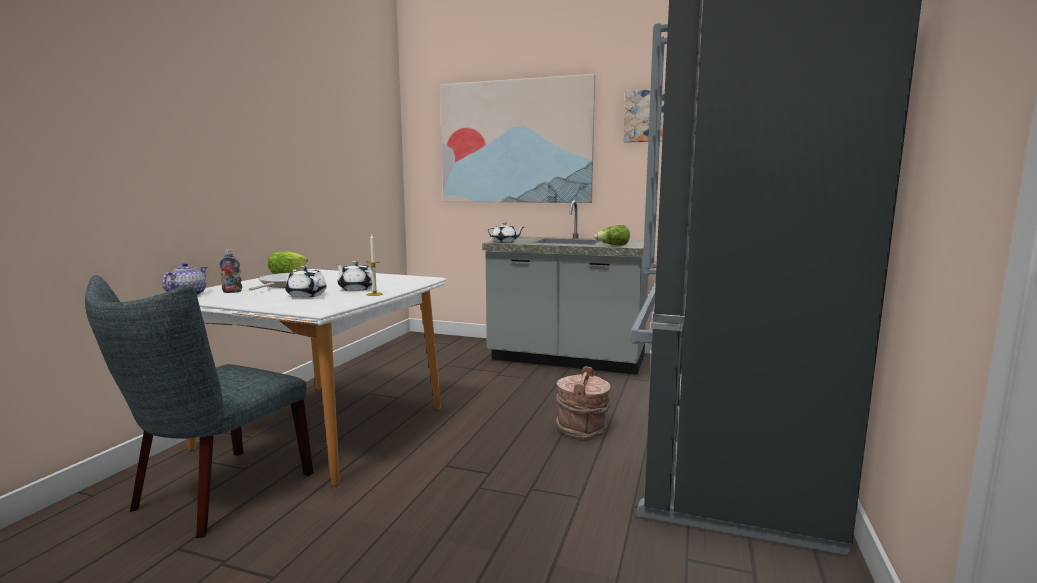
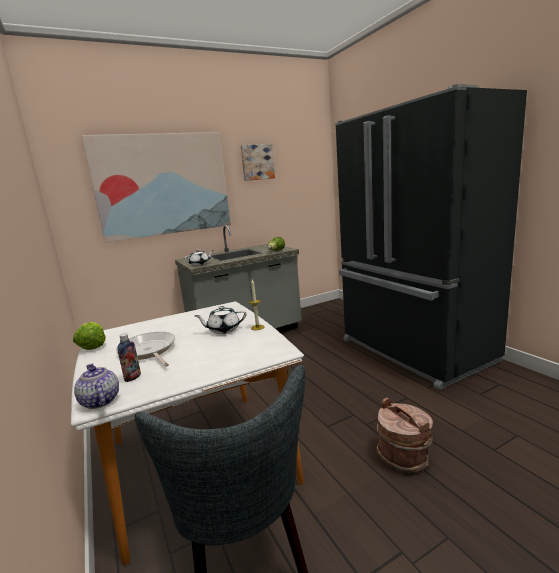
camera: 45 degrees left, 5 degrees up
white teapot [285,266,327,298] -> none
brown bucket [556,366,611,438] -> brown bucket moved to [376,398,433,473]

